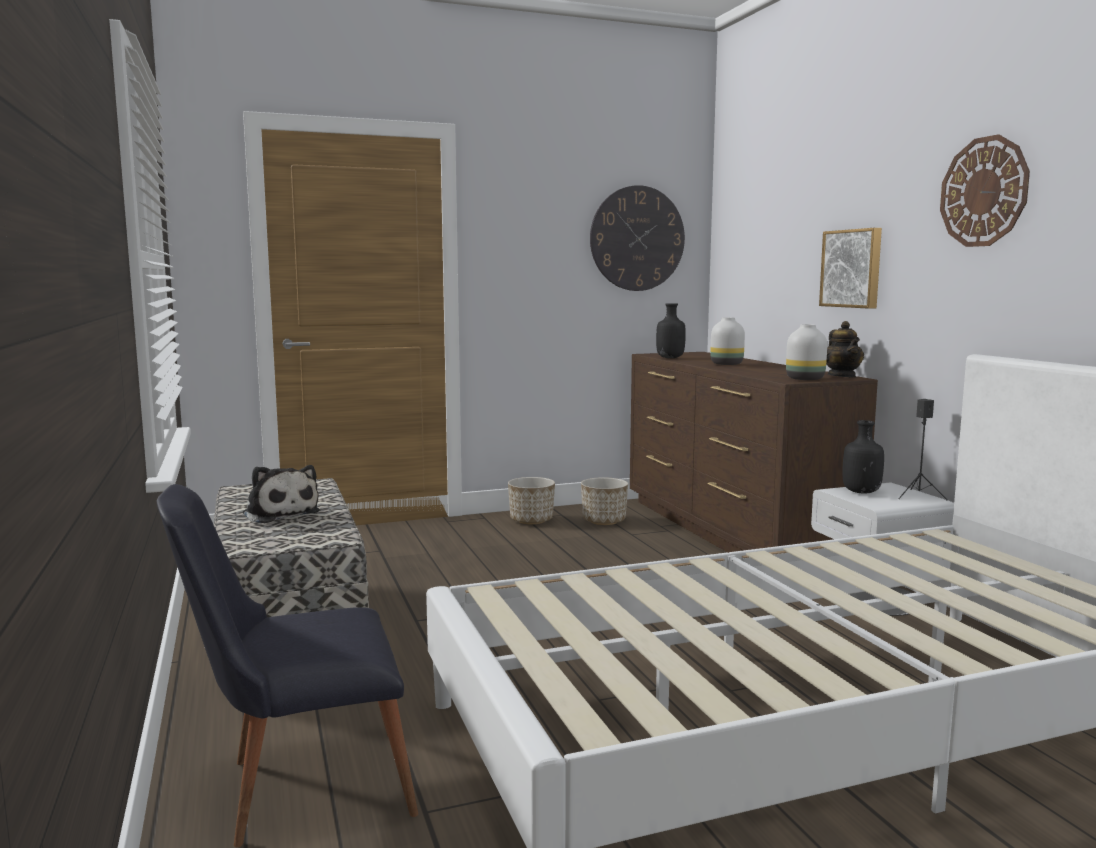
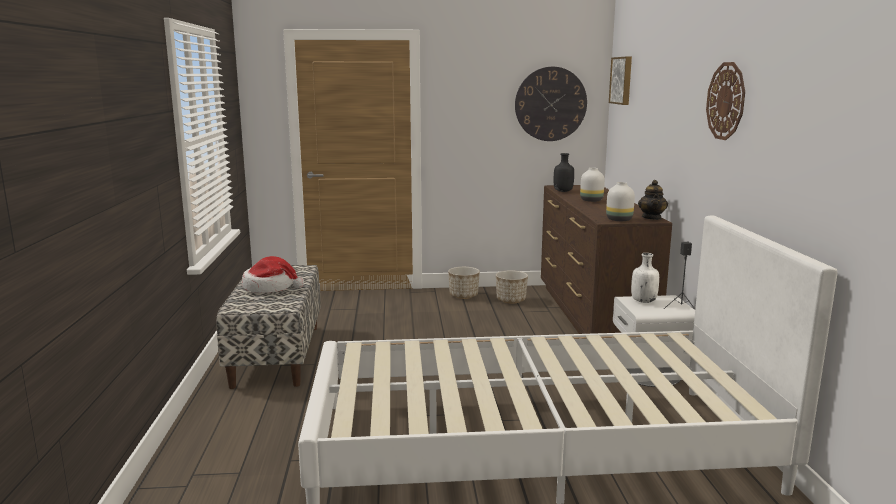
camera: 15 degrees right, 5 degrees up
black chair [156,484,418,847] -> none
plush toy [243,465,320,523] -> hat [242,256,304,293]
picture [819,228,882,309] -> picture moved to [609,56,632,105]
black bottle [843,420,884,494] -> white bottle [631,253,659,303]

